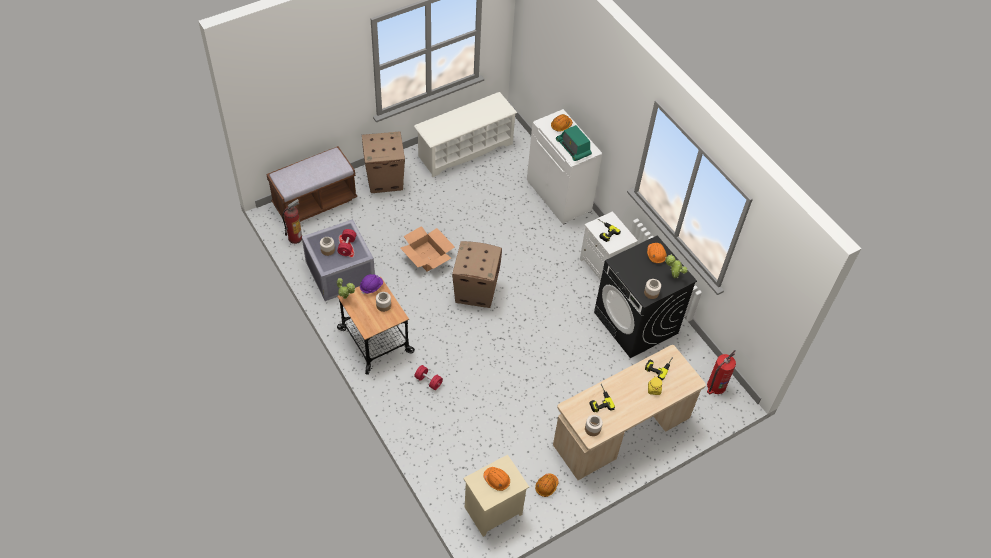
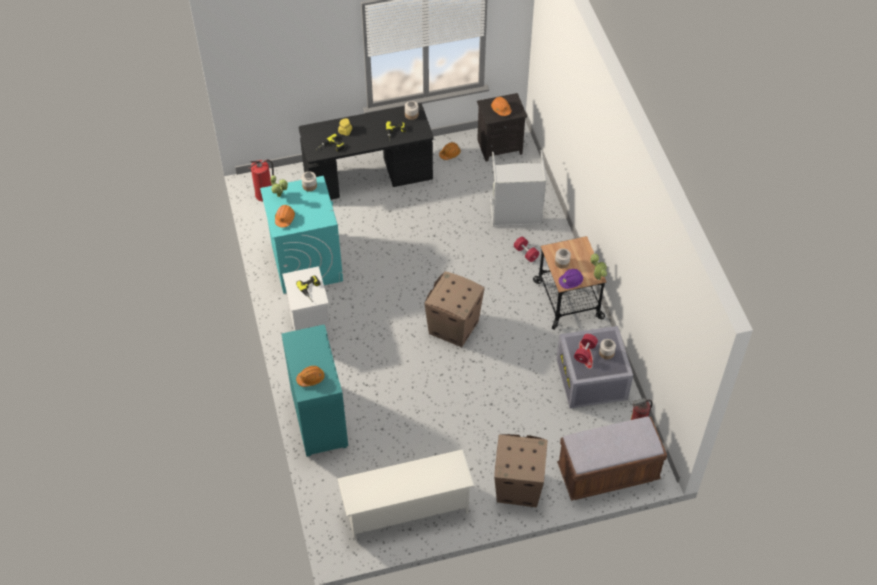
camera: 160 degrees left, 0 degrees up
cardboard box [400,226,455,272] -> none
beige nightstand [463,455,529,537] -> black nightstand [477,93,527,161]
white cabinet [527,109,602,225] -> turquoise cabinet [281,325,348,457]
beige desk [553,345,706,480] -> black desk [299,103,433,200]
radio [556,125,592,161] -> none
black washing machine [594,235,697,358] -> turquoise washing machine [260,176,343,294]
none -> grey laundry basket [490,150,546,227]

